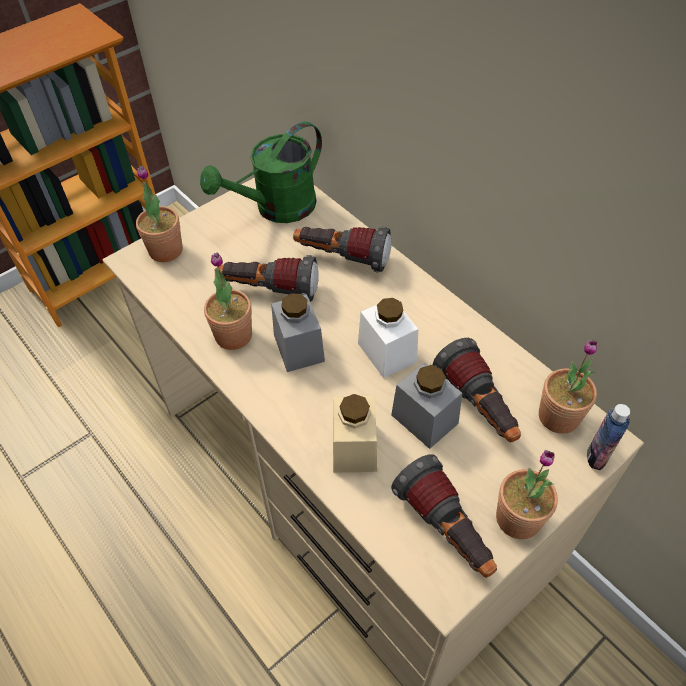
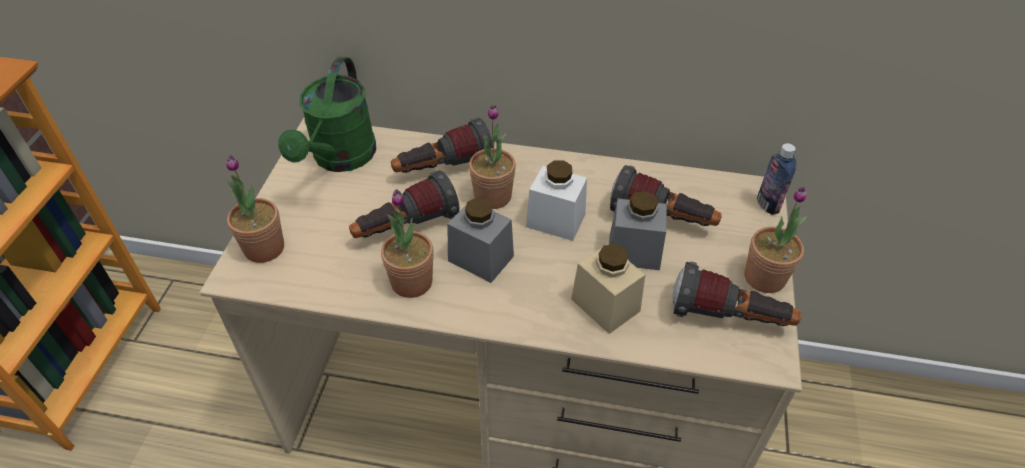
camera: 40 degrees left, 5 degrees down
potted plant [539,339,598,434] -> potted plant moved to [469,105,516,209]

